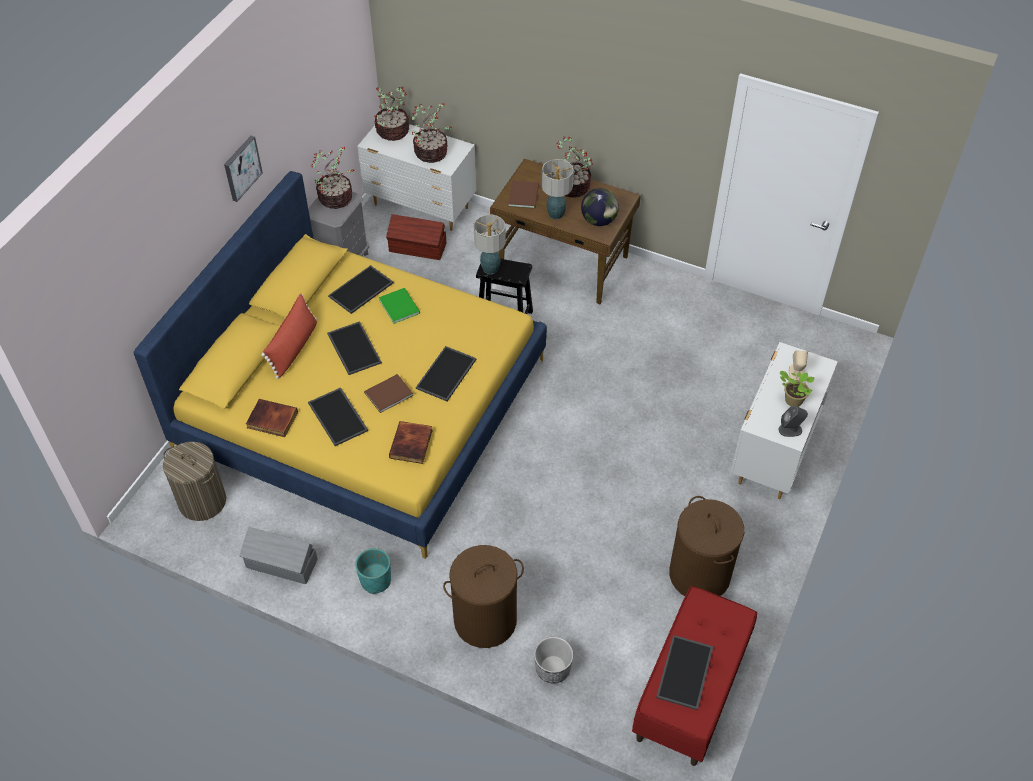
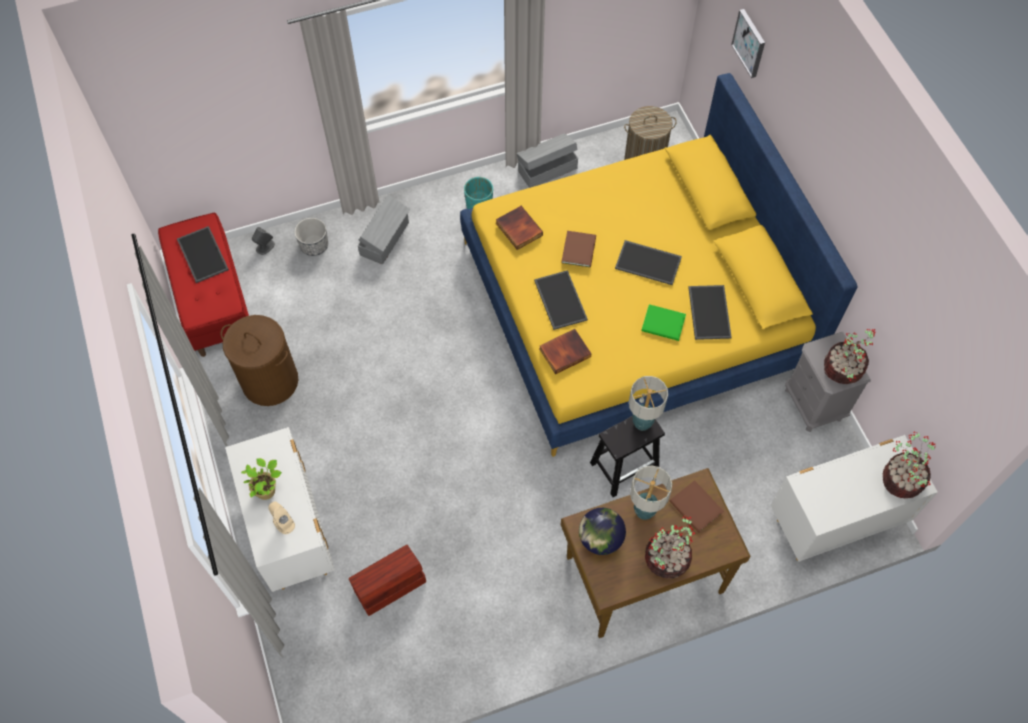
camera: 135 degrees right, 10 degrees up
picture [224,136,263,202] -> picture moved to [731,9,765,78]
book [246,399,298,437] -> book moved to [539,329,592,374]
red pillow [261,293,317,379] -> none
tray [308,387,368,446] -> none
brown storage box [386,214,446,260] -> brown storage box moved to [349,545,426,616]
potted plant [411,103,452,163] -> none
brown laundry basket [443,545,524,648] -> grey storage box [358,195,410,265]
grey speaker [779,406,808,437] -> grey speaker moved to [252,227,275,255]

